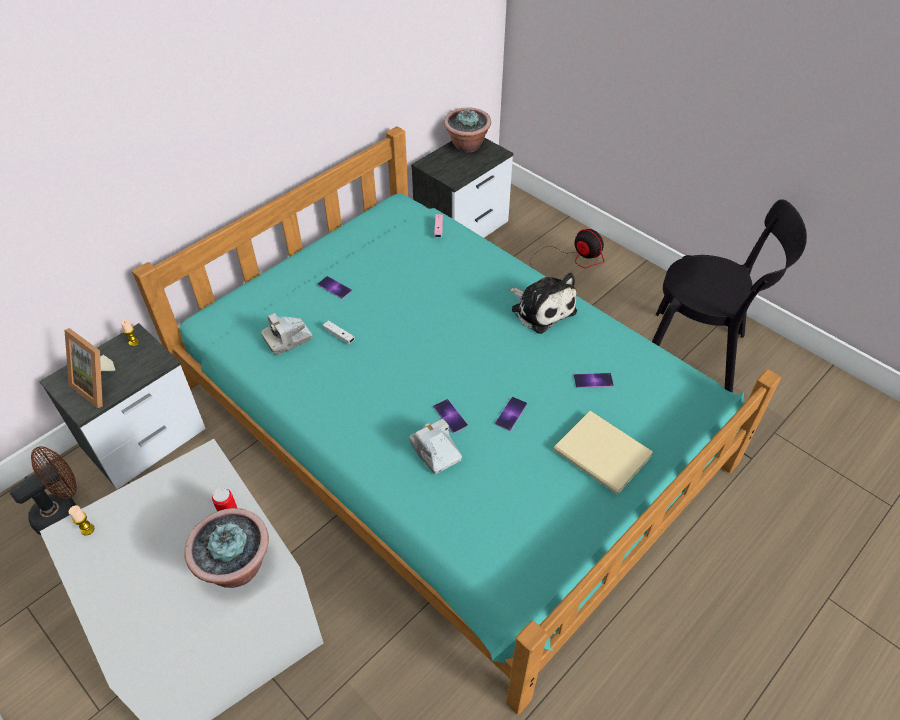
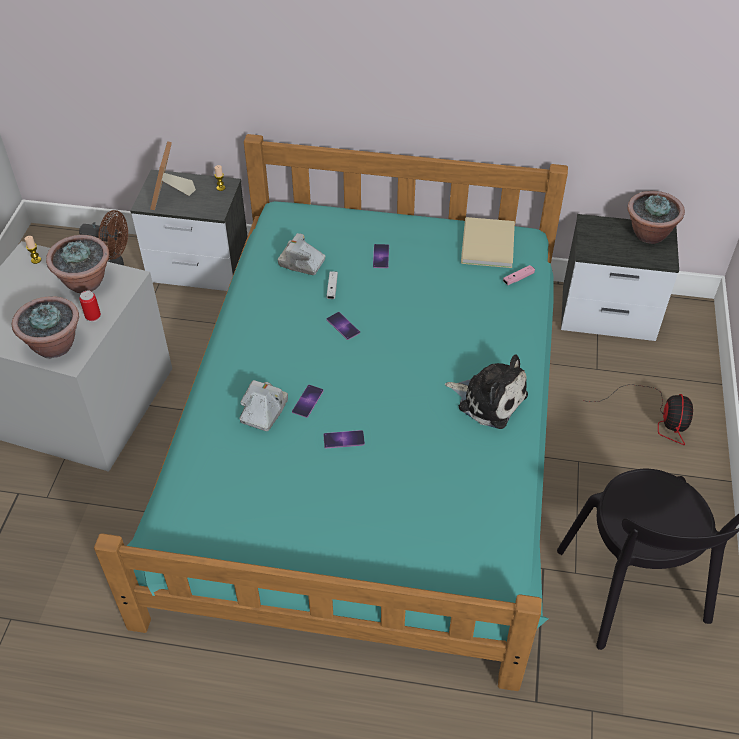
camera: 55 degrees right, 0 degrees up
plush toy [509,273,577,334] -> plush toy turned 75 degrees counterclockwise [445,354,528,429]
beige book [554,411,653,495] -> beige book moved to [461,217,515,268]
phone [574,373,614,388] -> phone moved to [326,312,360,340]
none -> potted plant [46,235,109,293]

